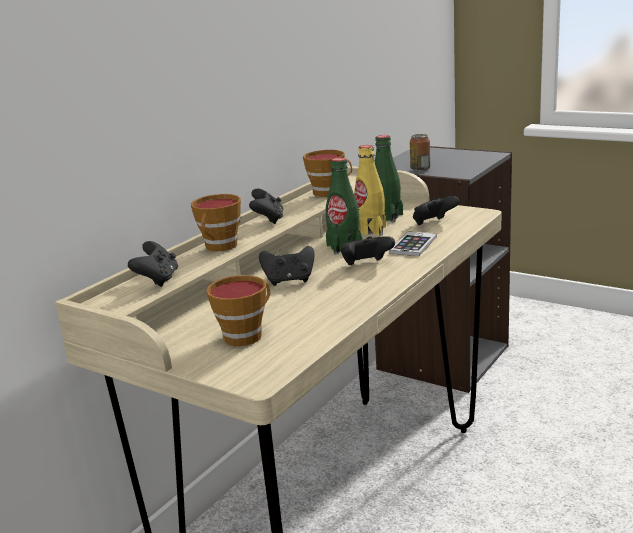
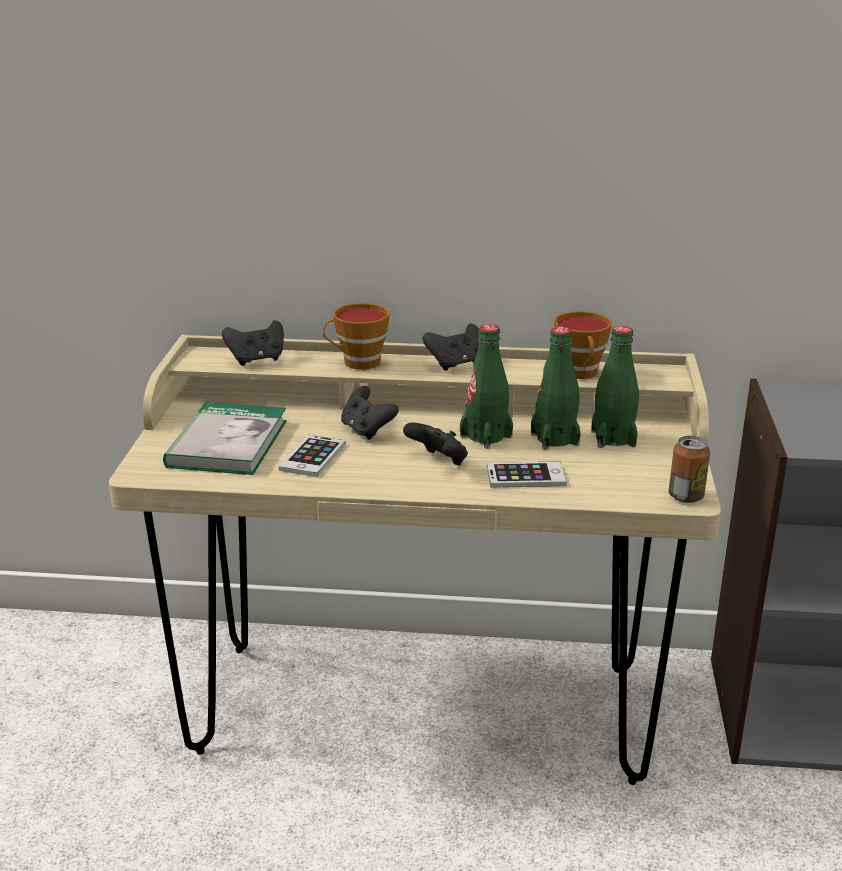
camera: 60 degrees right, 5 degrees up
cup [206,275,270,346] -> book [163,402,287,475]
yellow bottle [354,145,386,236] -> green bottle [531,326,581,450]
can [410,134,430,172] -> can moved to [669,436,710,503]
black game controller [413,196,459,225] -> none
none -> phone [279,435,345,477]

